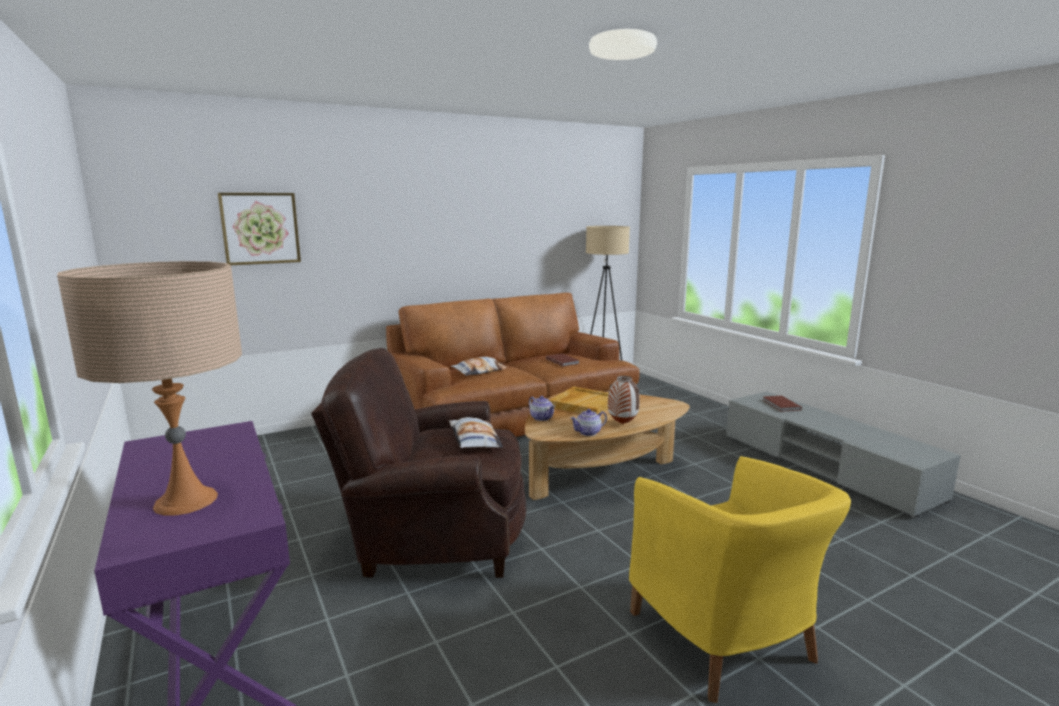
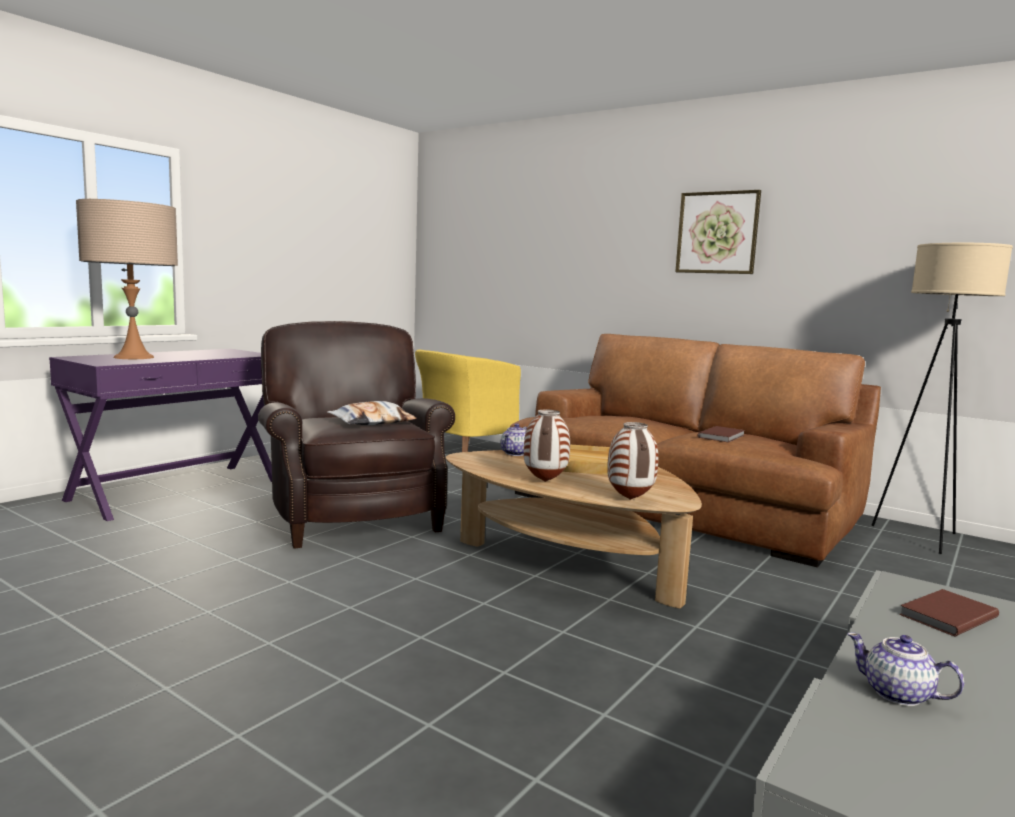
camera: 65 degrees right, 5 degrees down
picture [218,193,301,265] -> picture moved to [675,190,761,274]
pillow [451,357,508,376] -> none
teapot [570,409,607,436] -> teapot moved to [847,633,964,706]
yellow armchair [629,456,851,703] -> yellow armchair moved to [415,350,521,452]
none -> vase [607,422,658,500]

